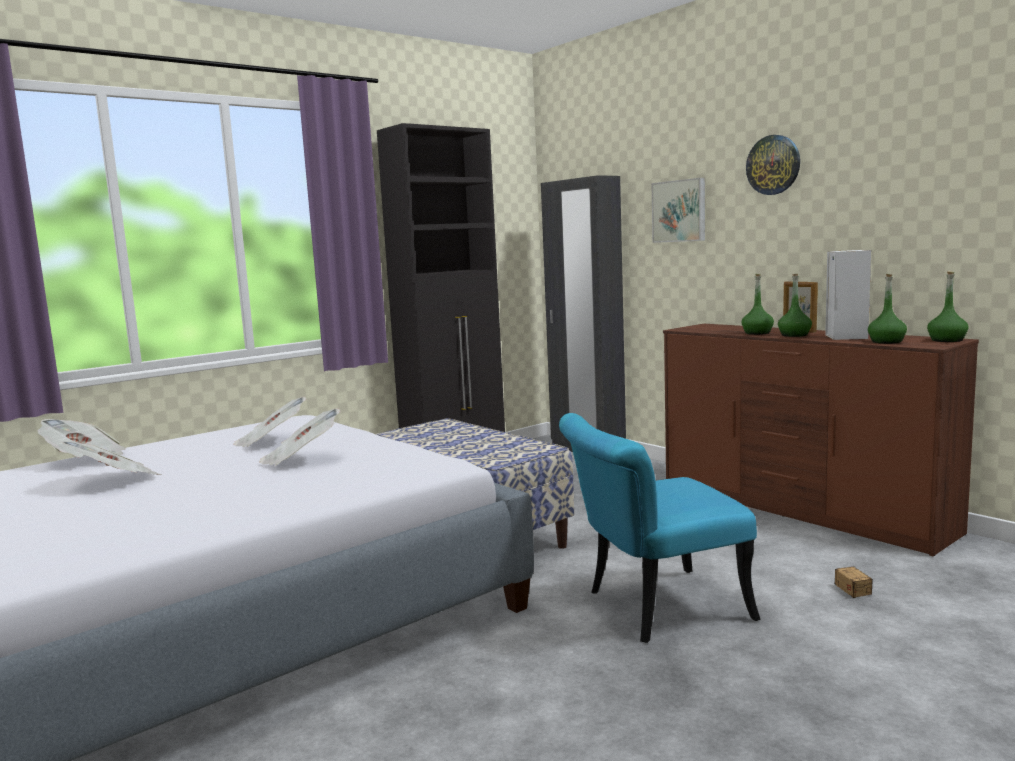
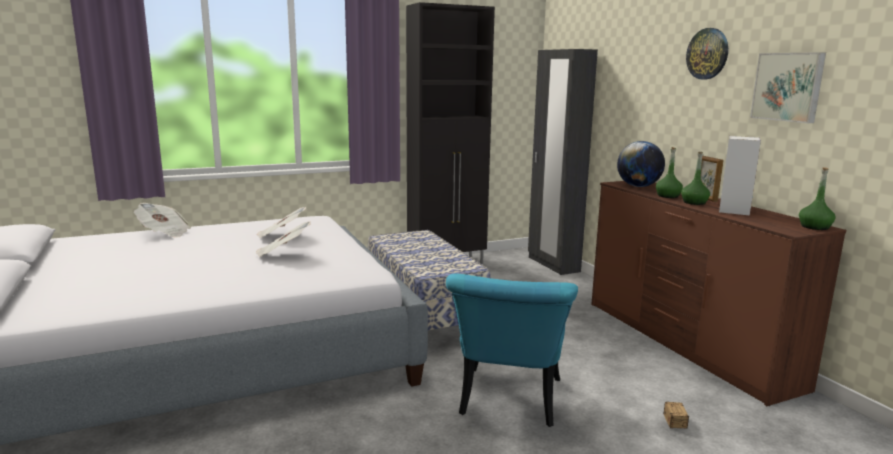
camera: 15 degrees right, 5 degrees up
newspaper [59,441,162,475] -> none
turquoise chair [559,413,761,643] -> turquoise chair turned 75 degrees counterclockwise [446,273,578,427]
picture [652,178,705,243] -> picture moved to [750,52,826,123]
green bottle [868,274,907,344] -> none
none -> globe [617,141,665,187]

